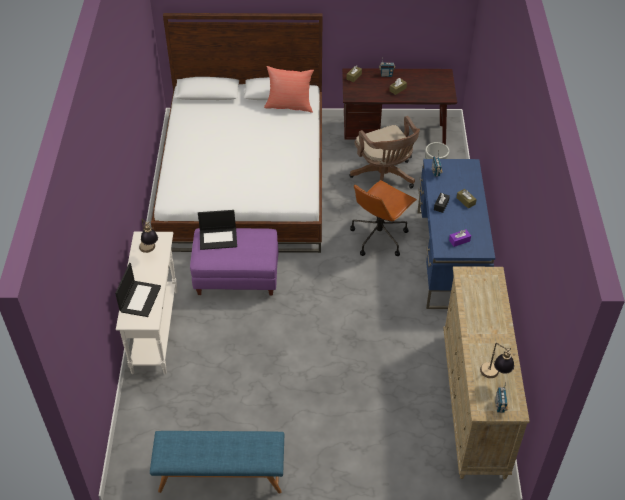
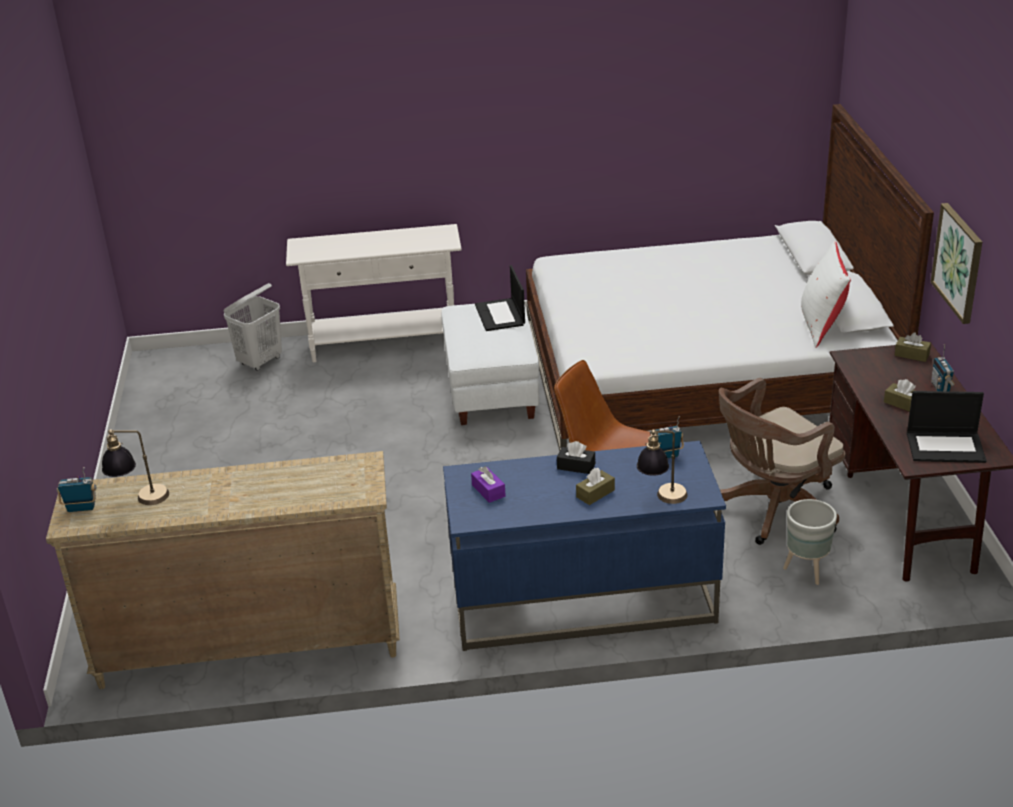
camera: 85 degrees right, 15 degrees down
laptop [115,263,161,317] -> laptop moved to [907,391,987,463]
table lamp [139,219,158,253] -> table lamp moved to [637,429,688,504]
blue bench [150,431,284,494] -> none
purple ottoman [190,228,278,296] -> white ottoman [441,304,539,425]
red pillow [264,66,314,113] -> white pillow [801,241,851,348]
none -> white laundry basket [223,283,282,371]
none -> picture [930,203,982,324]

